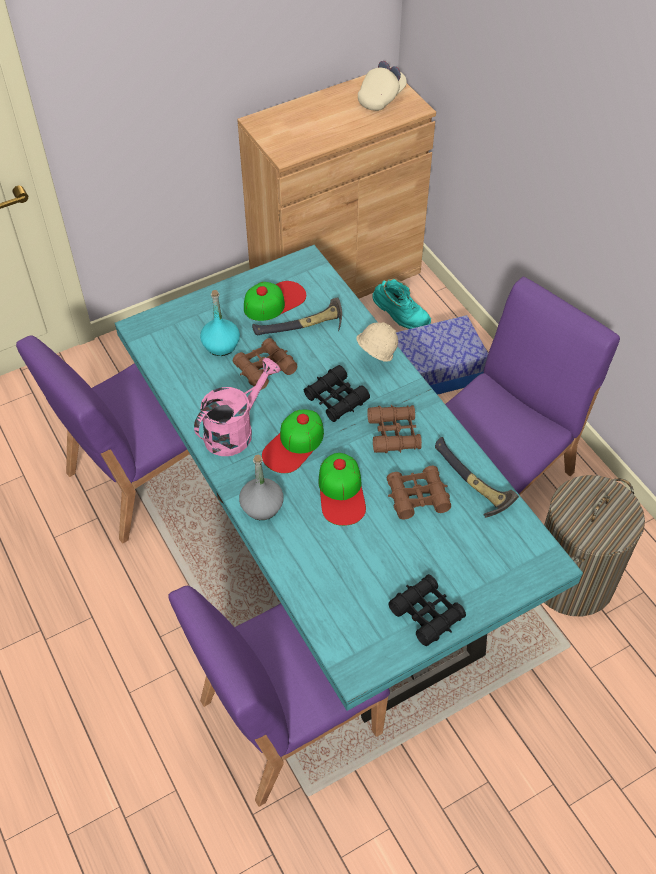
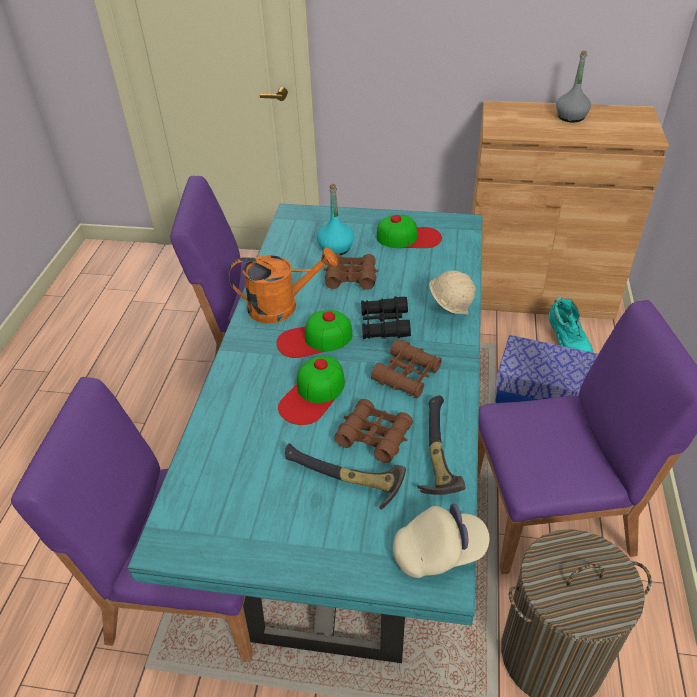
camera: 40 degrees right, 10 degrees down
pink watering can [194,358,280,456] -> orange watering can [229,247,338,323]
grey bottle [239,455,284,520] -> grey bottle moved to [556,51,591,122]
hammer [252,298,342,336] -> hammer moved to [285,443,406,510]
beige cap [358,61,407,111] -> beige cap moved to [393,503,489,578]
black binoculars [389,574,466,646] -> none

